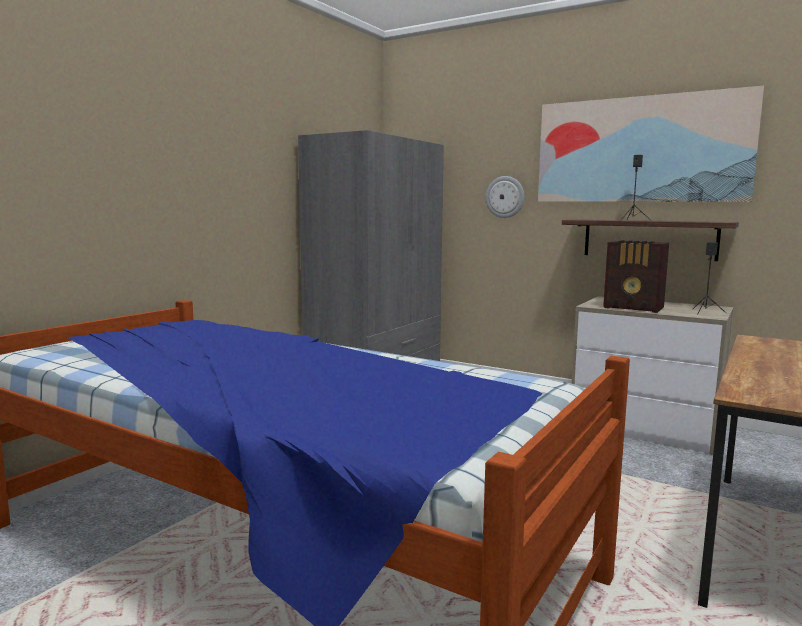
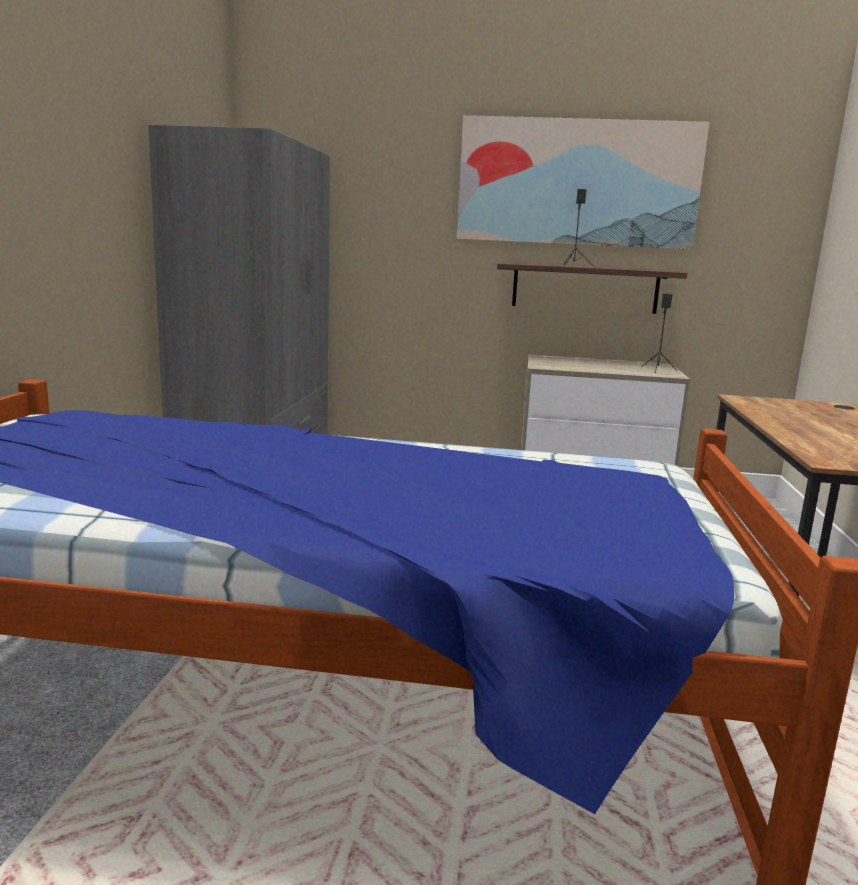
camera: 25 degrees left, 5 degrees up
wall clock [486,176,524,218] -> none
radio [603,240,669,313] -> none

